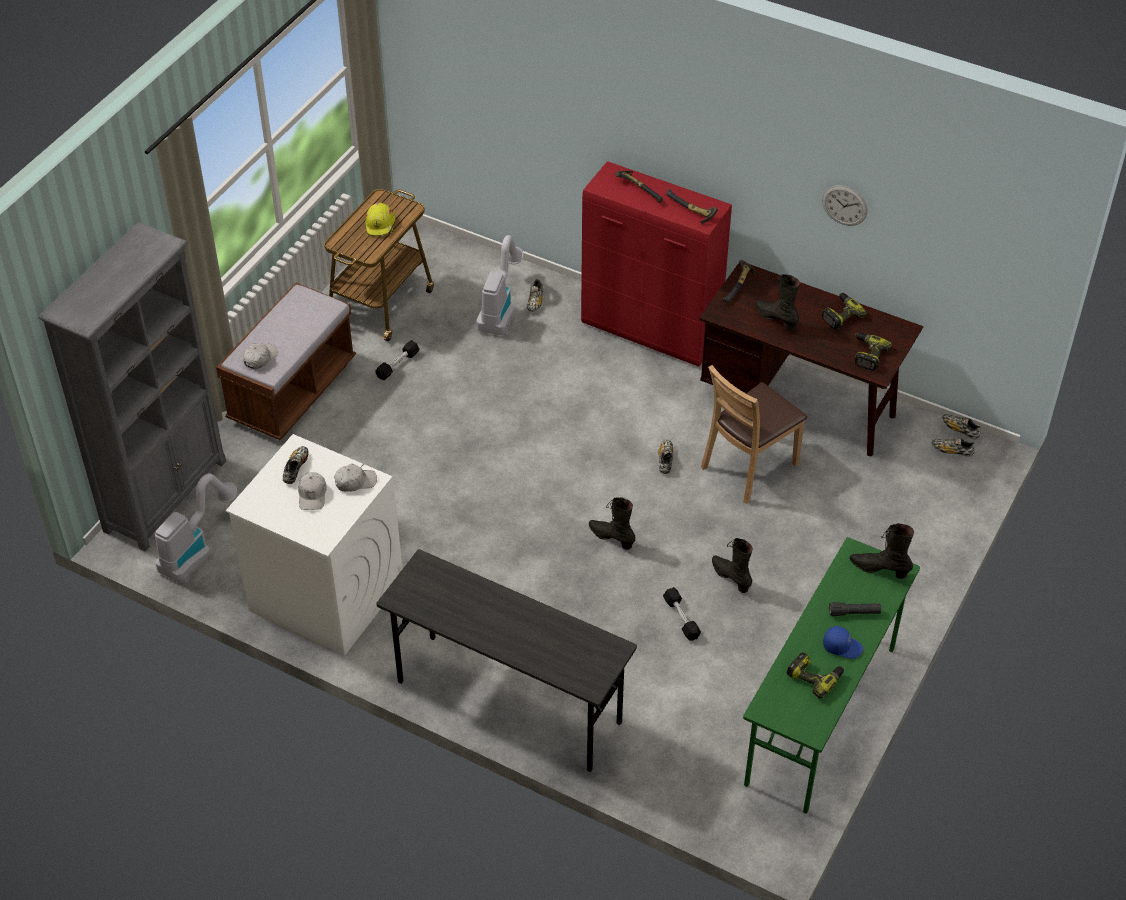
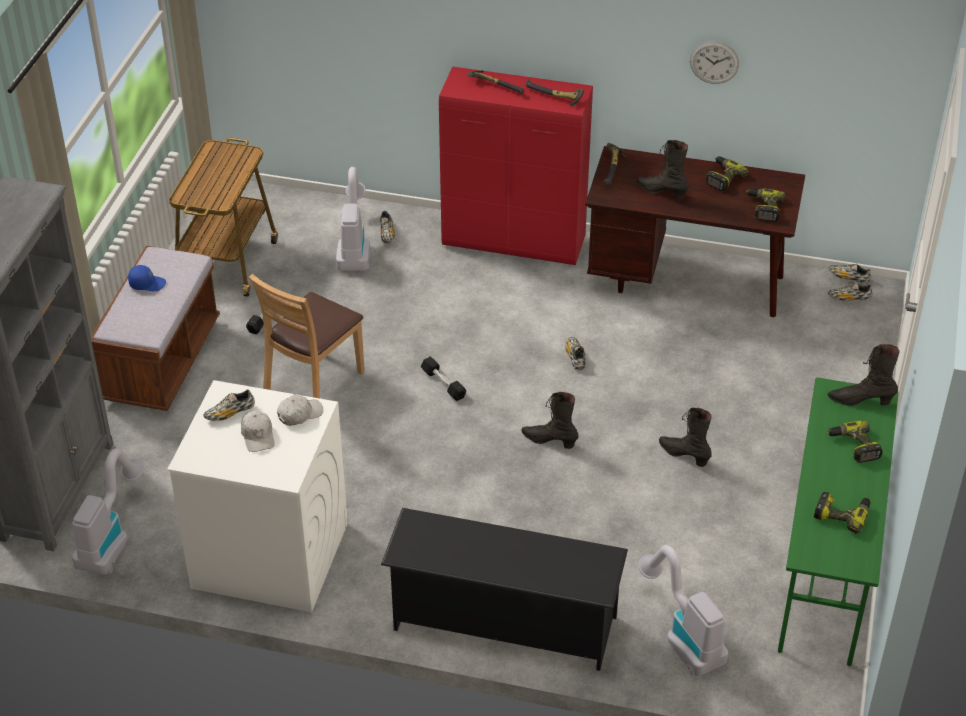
camera: 15 degrees left, 5 degrees down
white cap [243,343,278,369] -> none
shoe [283,446,309,484] -> shoe turned 120 degrees counterclockwise [204,389,255,421]
yellow hard hat [365,202,396,236] -> none
grey desk [376,549,637,772] -> black shoe rack [381,508,628,671]
black dumbbell [663,587,701,641] -> black dumbbell moved to [421,356,466,401]
brown chair [701,365,807,504] -> brown chair moved to [249,274,365,398]
blue cap [823,626,863,659] -> blue cap moved to [128,265,166,291]
black flashlight [829,602,881,616] -> power drill [827,420,883,463]
none -> vacuum cleaner [638,545,728,676]

